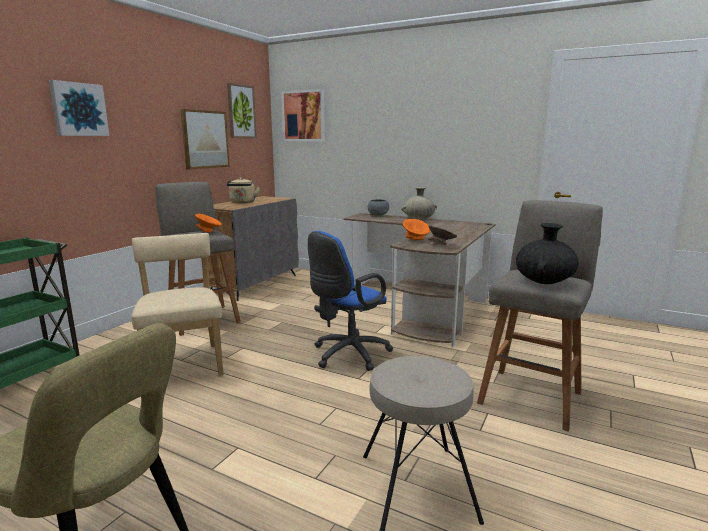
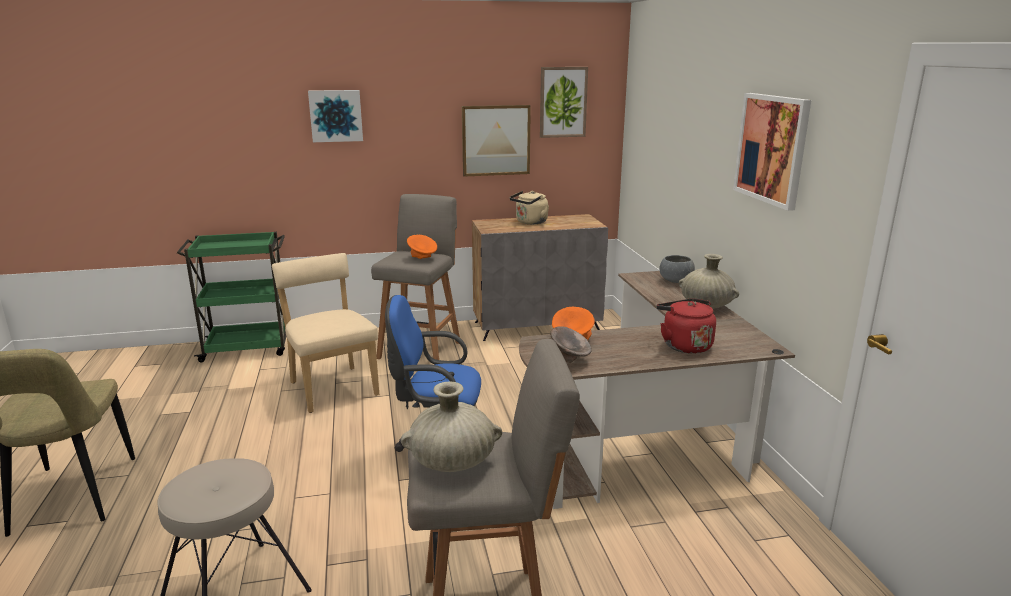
camera: 50 degrees right, 5 degrees up
beige chair [131,233,223,376] -> beige chair turned 60 degrees counterclockwise [272,253,379,413]
picture [281,89,325,141] -> picture moved to [733,93,811,211]
black vase [516,223,579,284] -> beige vase [401,382,502,472]
none -> red kettle [656,298,716,354]

